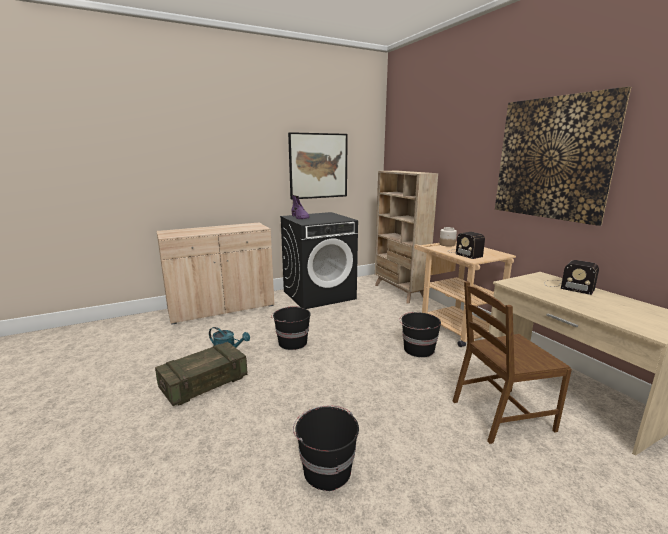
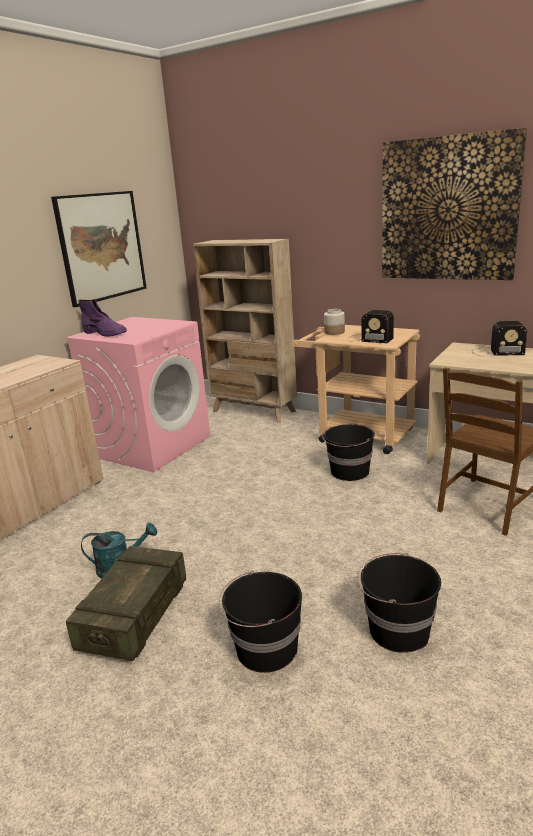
camera: 30 degrees left, 5 degrees up
black bucket [271,306,311,350] -> black bucket moved to [218,571,302,673]
black washing machine [280,212,358,309] -> pink washing machine [65,317,210,472]

